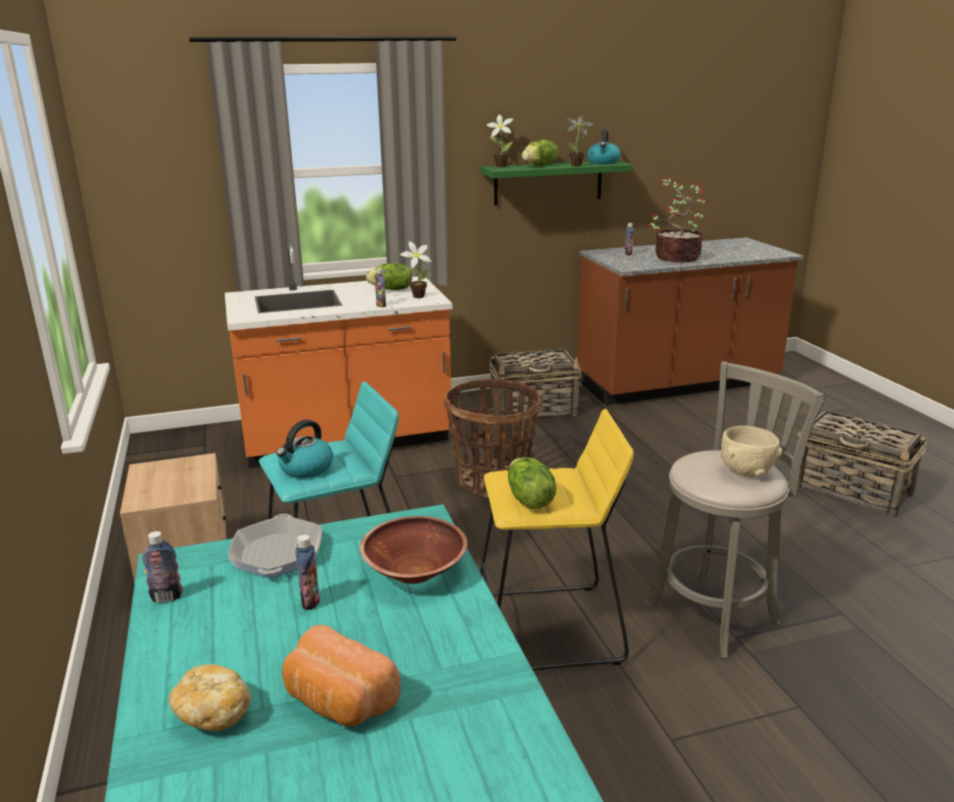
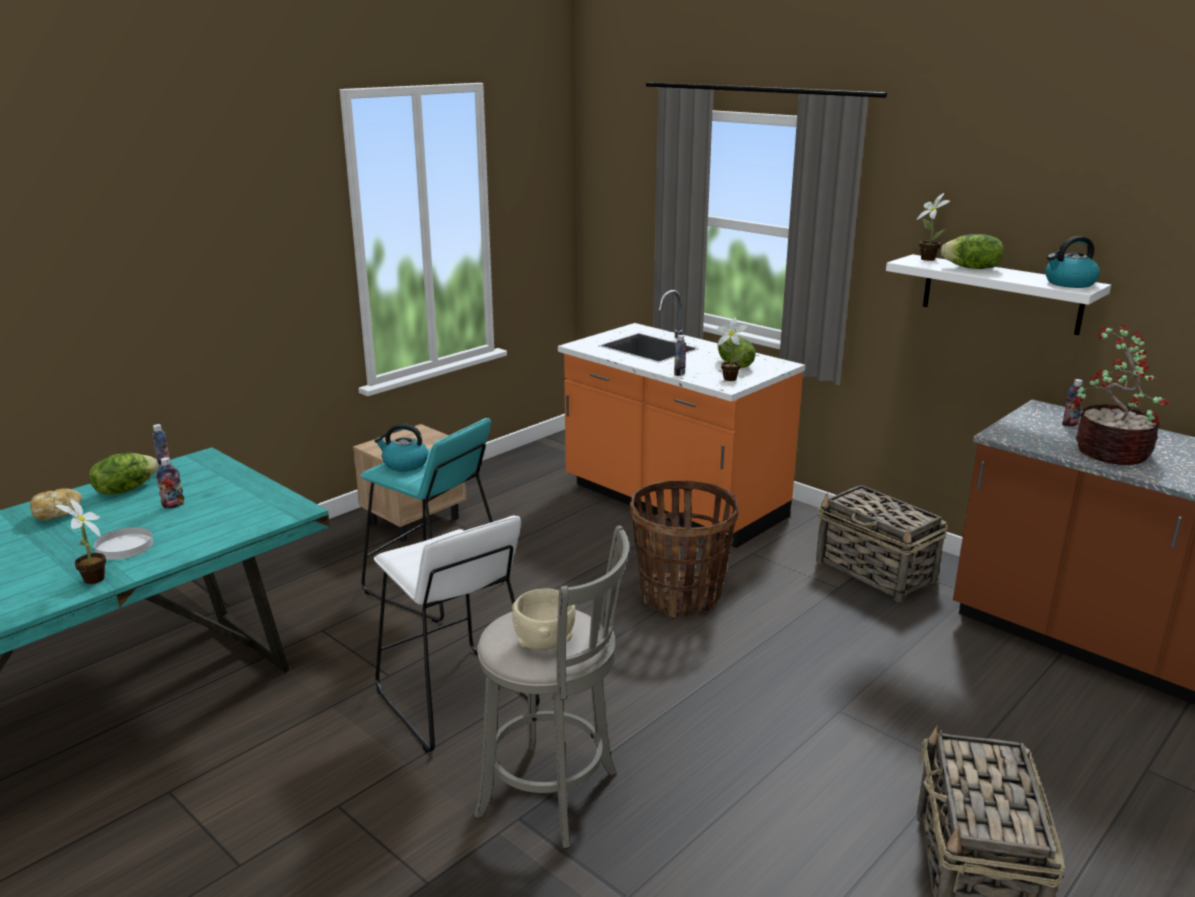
camera: 60 degrees right, 0 degrees up
frying pan [228,514,322,578] -> none
bread [282,625,401,726] -> none
brown bowl [360,516,468,584] -> none
green shelf [480,161,633,205] -> white shelf [886,254,1111,335]
yellow stool [480,409,634,670] -> white stool [374,516,540,753]
lettuce [508,457,556,509] -> lettuce moved to [89,453,159,495]
potted plant [566,115,594,166] -> potted plant moved to [55,499,106,584]
none -> white plate [94,527,153,560]

